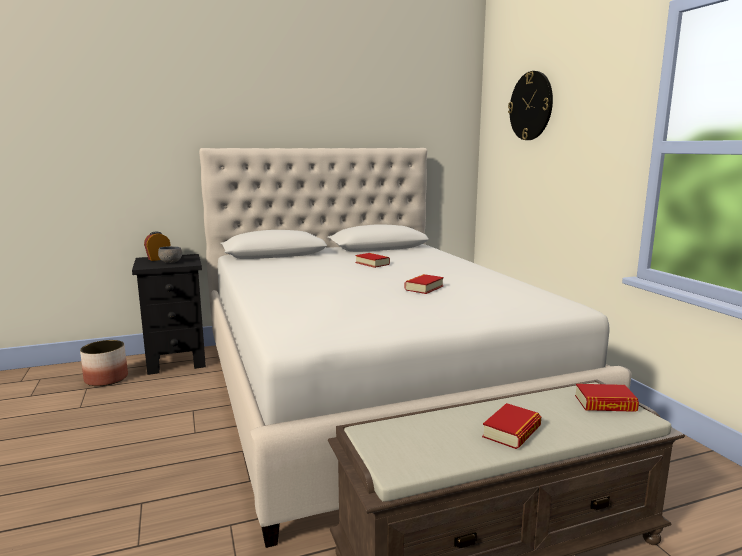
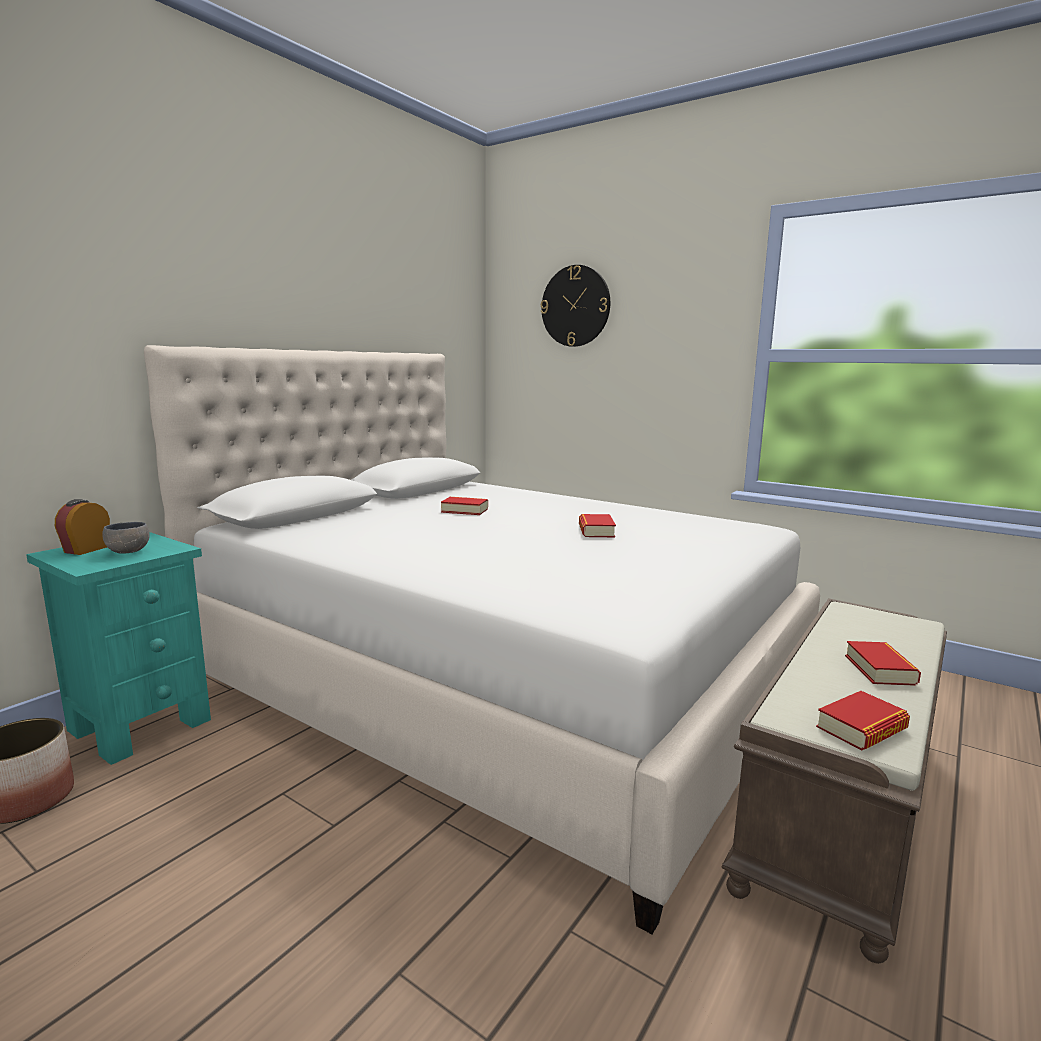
camera: 35 degrees left, 0 degrees up
black nightstand [132,254,206,375] -> turquoise nightstand [26,532,211,765]
book [575,384,639,412] -> book moved to [816,691,910,751]

